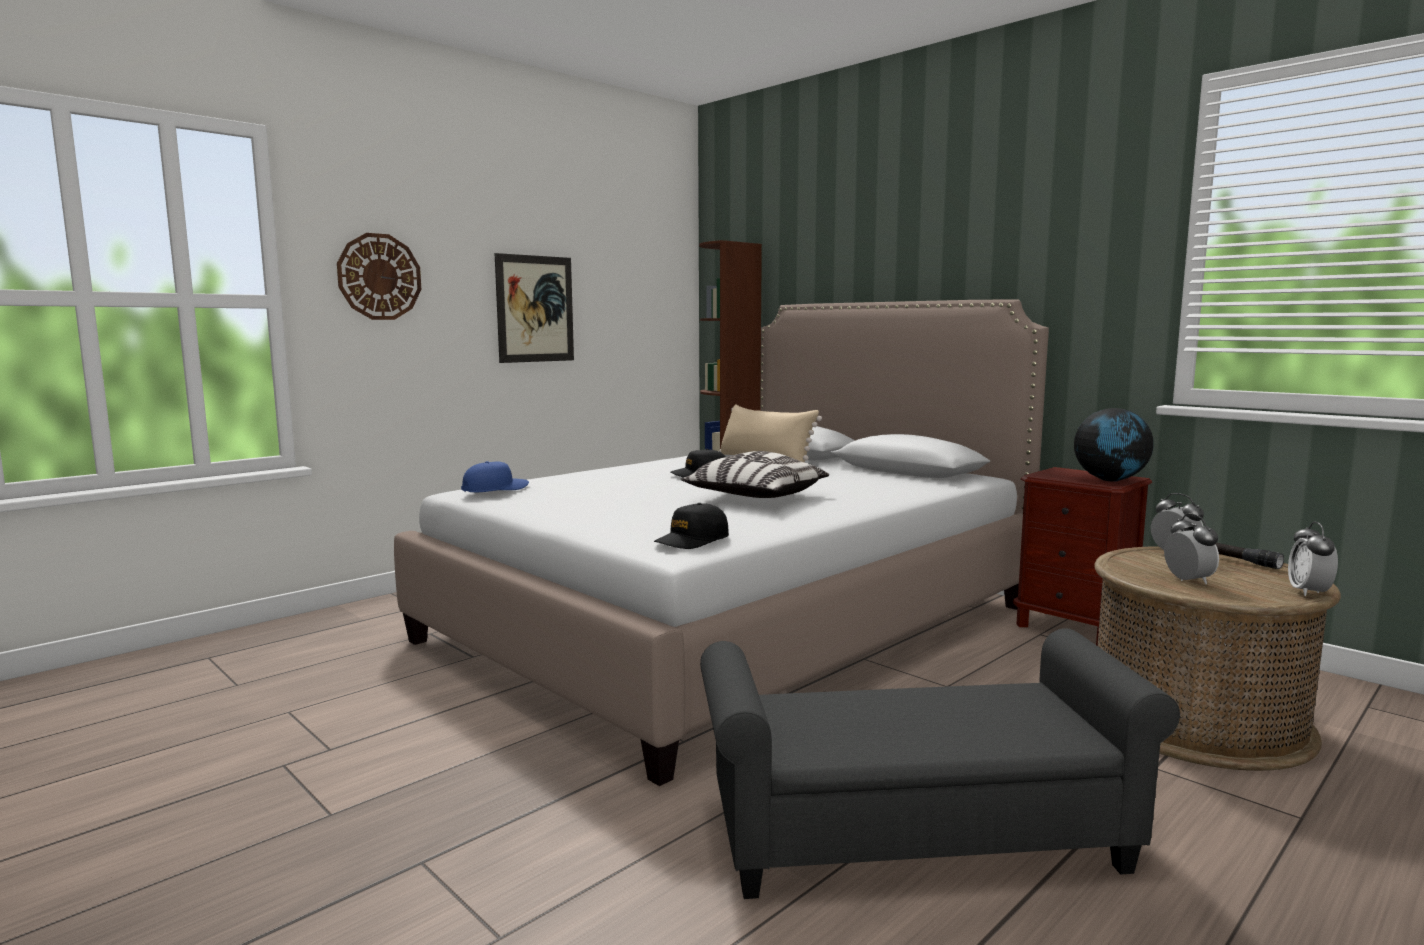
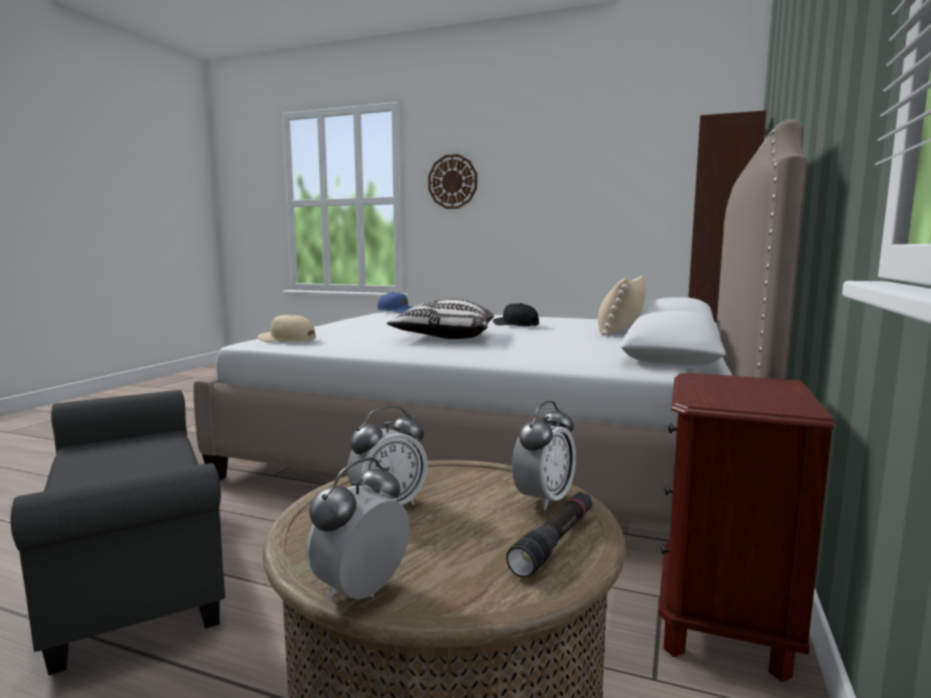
camera: 65 degrees right, 0 degrees up
picture [495,253,574,363] -> none
black cap [654,503,729,549] -> beige cap [258,314,316,342]
globe [1074,408,1154,481] -> none
alarm clock [1288,522,1338,596] -> alarm clock turned 45 degrees counterclockwise [306,457,410,600]

